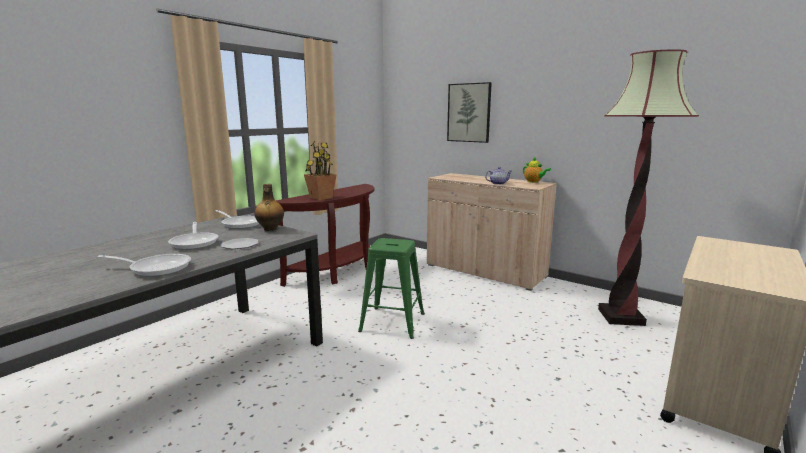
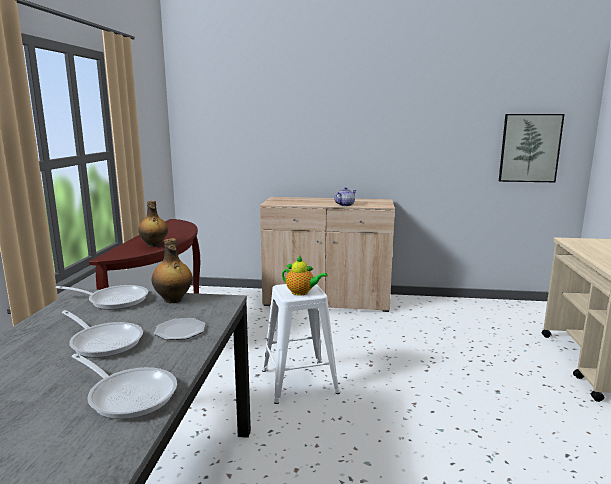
camera: 30 degrees left, 0 degrees up
frying pan [98,254,191,277] -> frying pan turned 60 degrees clockwise [71,353,177,419]
potted plant [304,141,337,200] -> bottle [138,201,168,247]
green stool [358,238,425,339] -> white stool [262,284,340,404]
picture [447,82,492,143] -> picture moved to [499,114,565,182]
teapot [523,157,551,183] -> teapot moved to [282,256,328,296]
floor lamp [598,49,699,326] -> none

